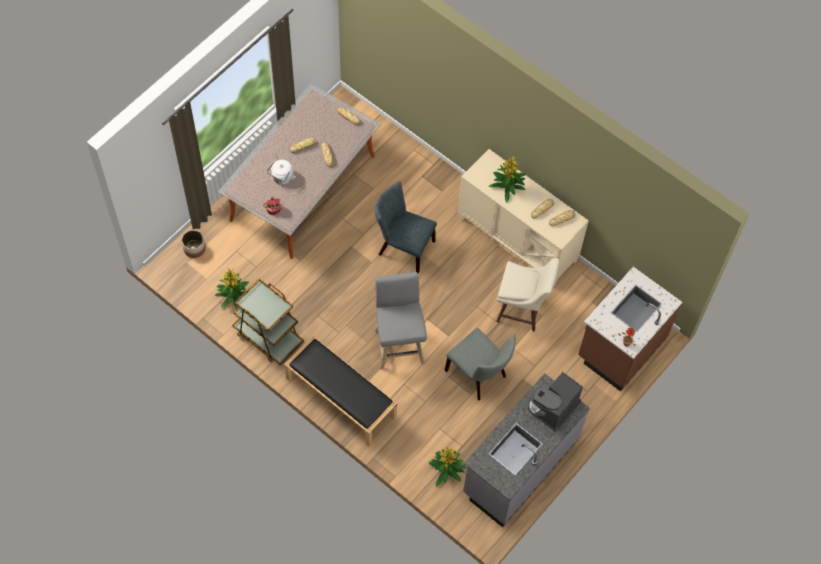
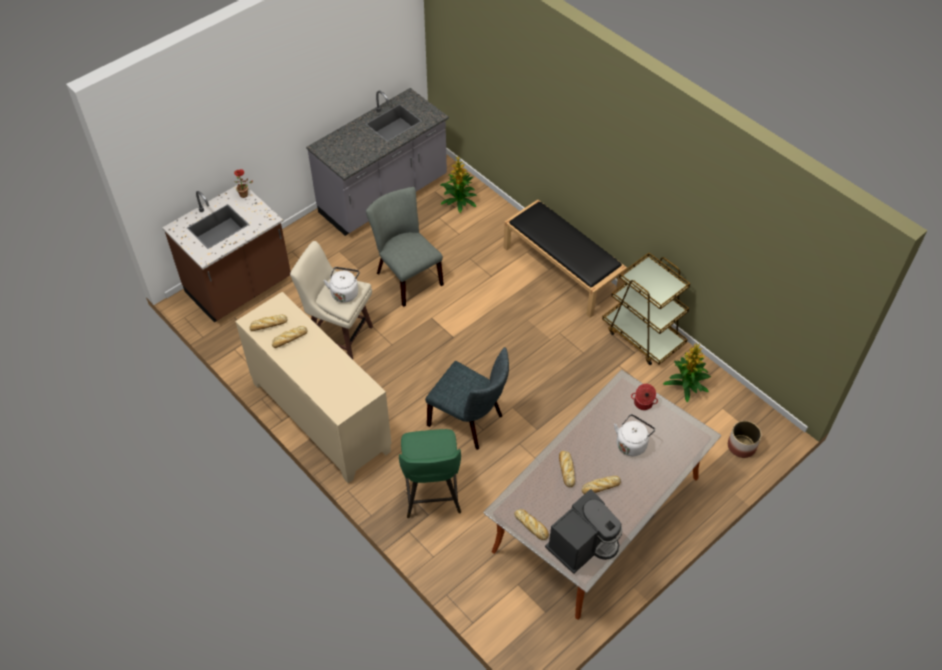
camera: 170 degrees left, 10 degrees down
grey stool [375,272,427,369] -> none
potted plant [488,156,526,203] -> none
coffee machine [528,372,583,432] -> coffee machine moved to [545,489,622,574]
none -> white kettle [324,267,360,303]
none -> green stool [399,429,461,518]

